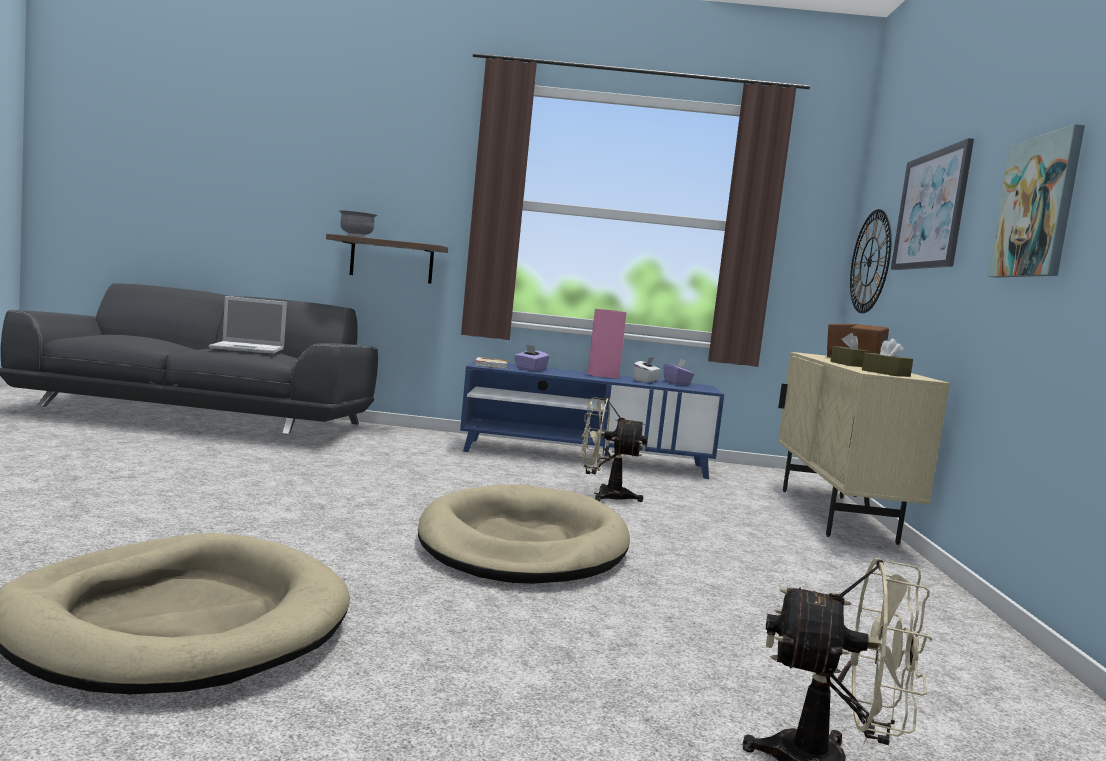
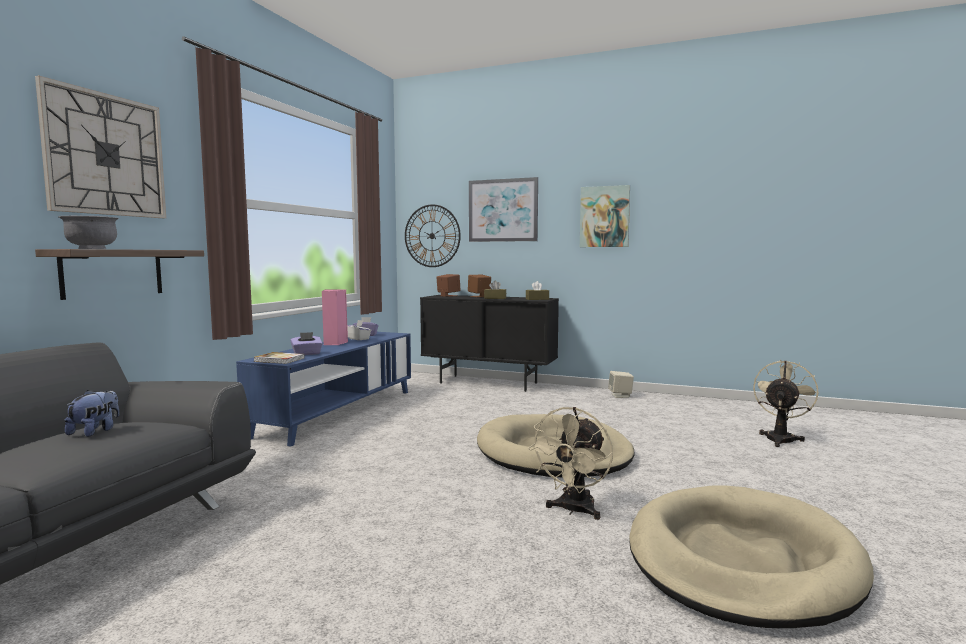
camera: 70 degrees left, 0 degrees up
laptop [209,296,287,354] -> plush toy [65,390,119,437]
beige fan [580,397,648,502] -> beige fan moved to [528,407,613,520]
beige cabinet [778,352,950,545] -> black cabinet [420,295,559,392]
none -> wall clock [35,76,166,218]
none -> beige speaker [608,371,634,398]

